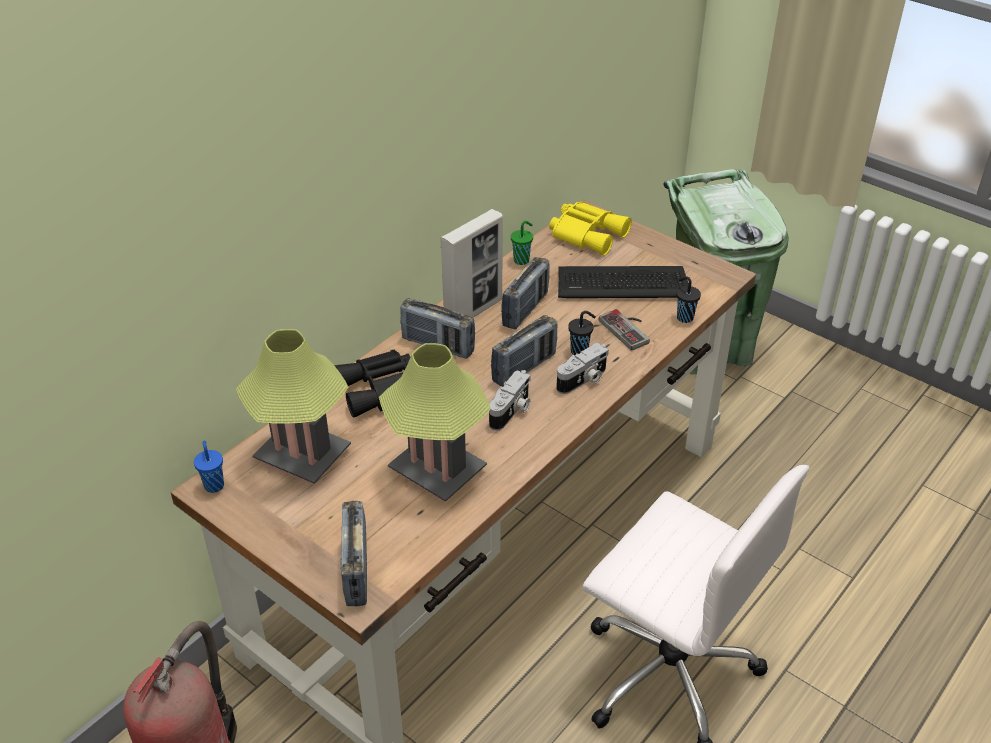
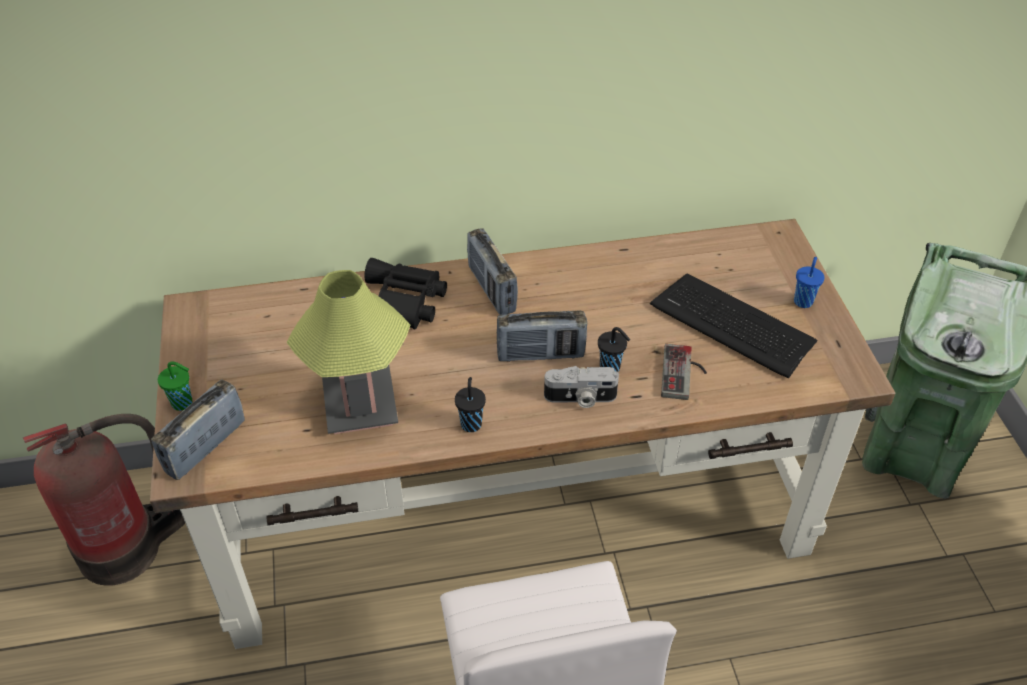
camera: 40 degrees right, 5 degrees up
blue cup [194,441,224,493] -> blue cup moved to [794,257,825,308]
table lamp [236,329,351,485] -> none
picture frame [440,209,503,318] -> none
camera [489,370,531,431] -> none
radio [501,257,550,330] -> none
green cup [511,221,533,265] -> green cup moved to [158,361,192,411]
yellow binoculars [549,202,632,256] -> none
black cup [676,276,701,323] -> black cup moved to [455,377,486,432]

